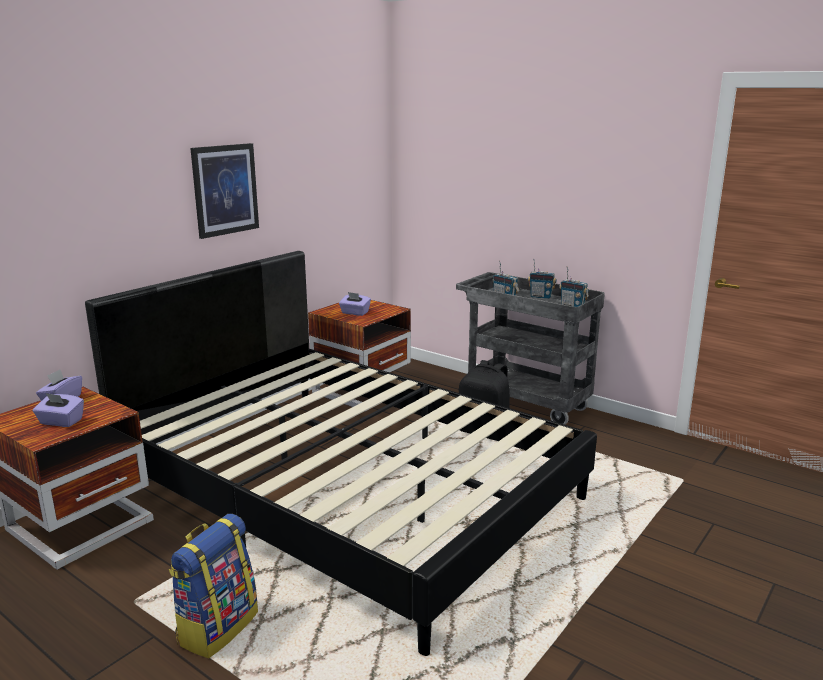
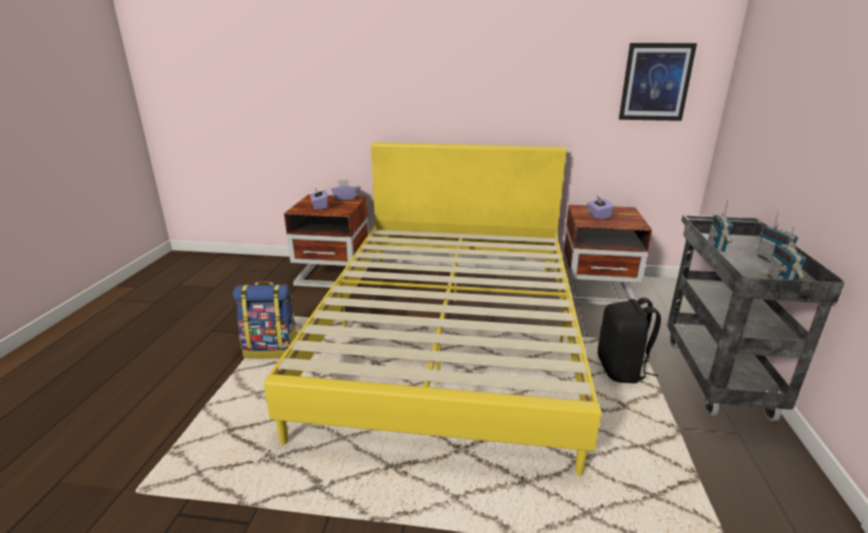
camera: 60 degrees right, 5 degrees up
black bed [85,251,597,656] -> yellow bed [264,142,602,476]
picture [190,143,259,239] -> picture moved to [619,43,697,121]

